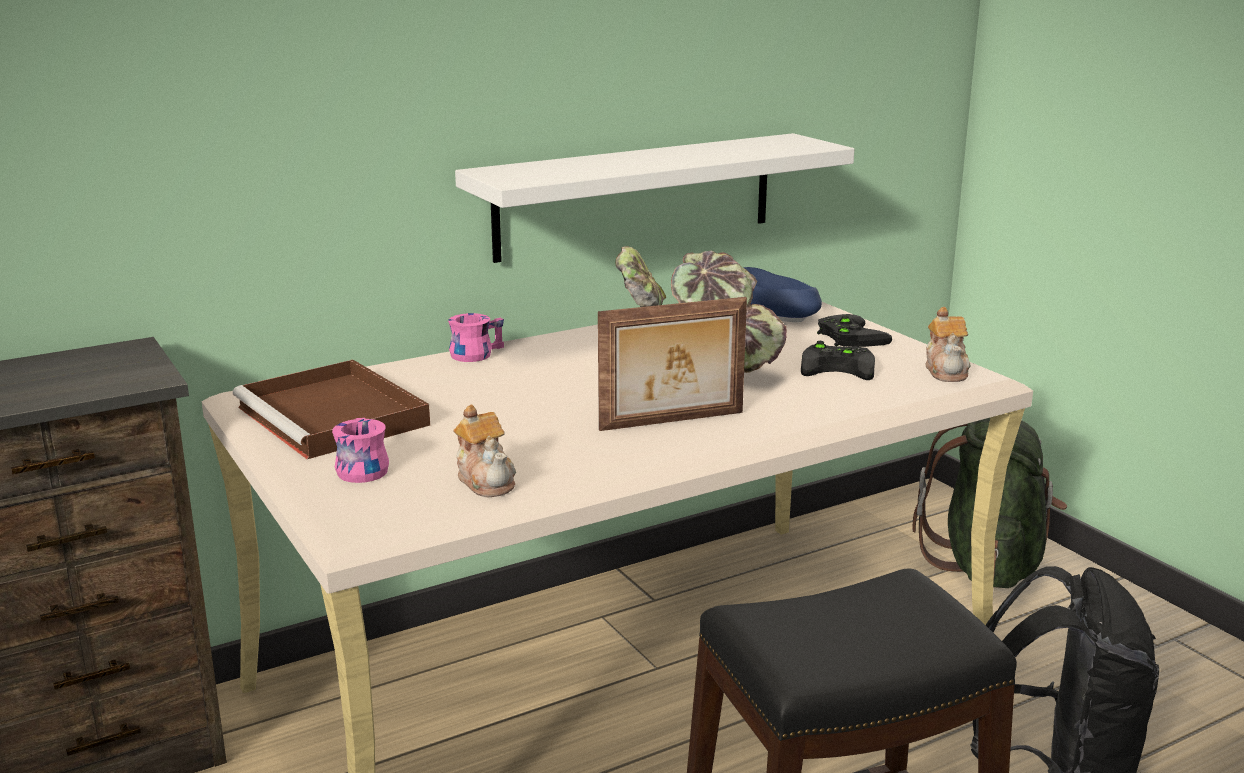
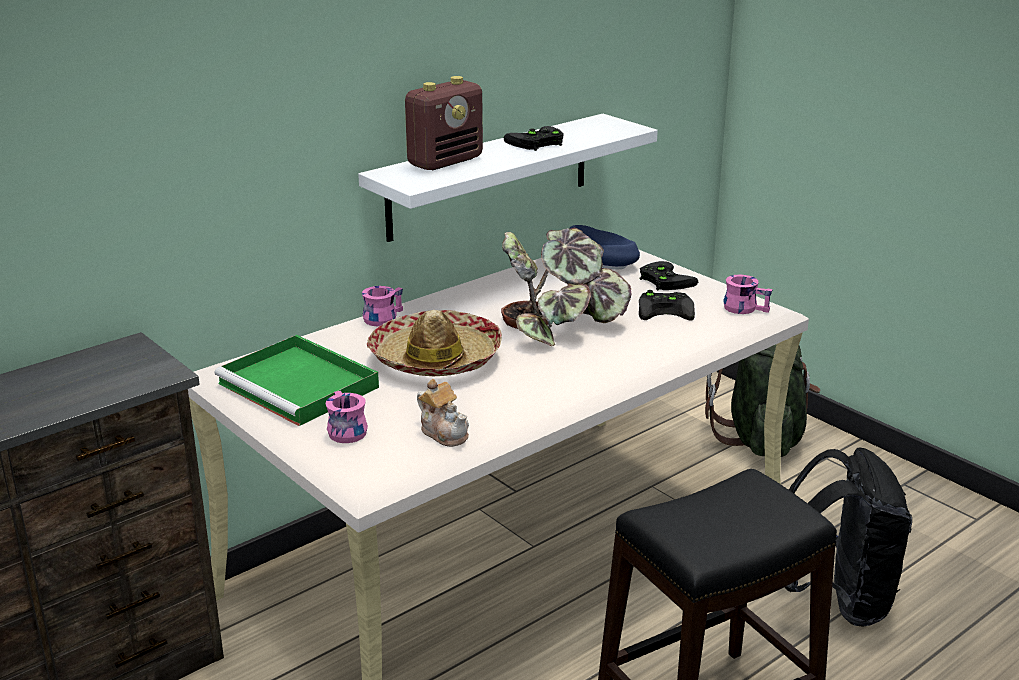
camera: 10 degrees left, 5 degrees up
brown tray [233,360,430,459] -> green tray [214,335,379,426]
picture frame [598,297,747,431] -> none
teapot [925,307,971,382] -> pink mug [723,275,773,314]
none -> hat [367,310,502,377]
none -> radio [405,76,483,171]
none -> black game controller [504,126,564,151]

